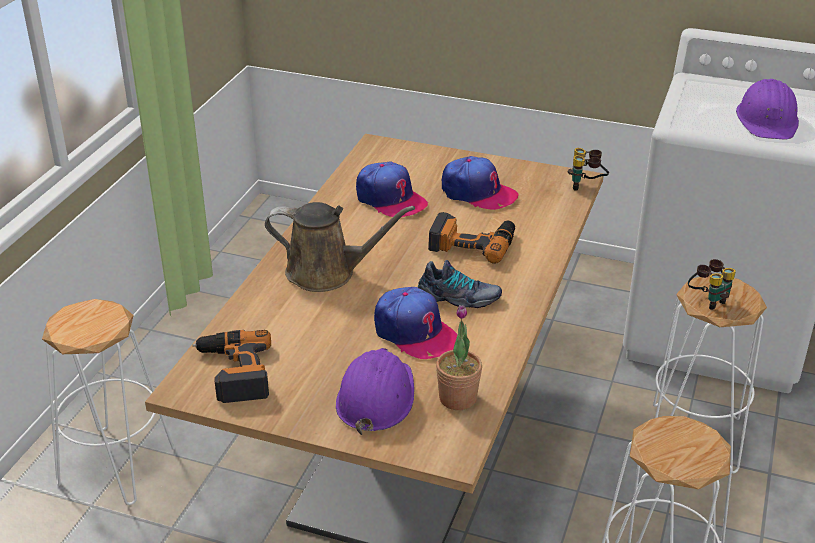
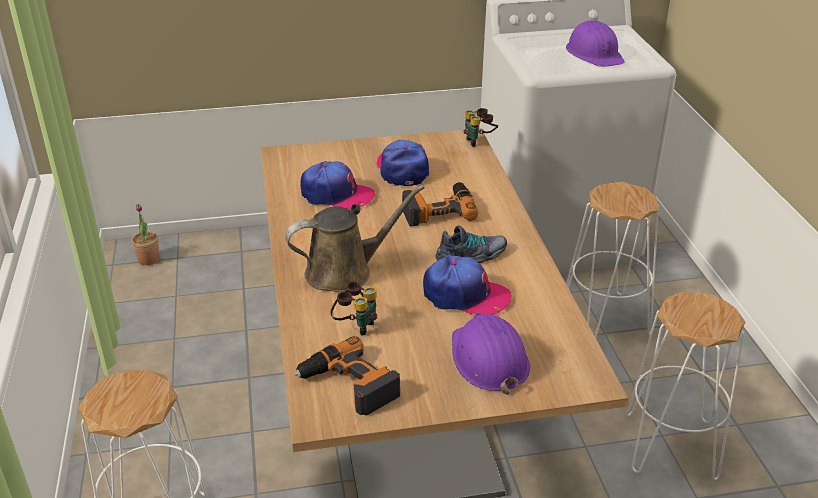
camera: 30 degrees left, 0 degrees up
potted plant [436,305,482,410] -> potted plant moved to [132,204,159,265]
cap [442,156,519,210] -> cap turned 105 degrees counterclockwise [377,140,429,186]
binoculars [688,259,736,310] -> binoculars moved to [331,282,377,336]

